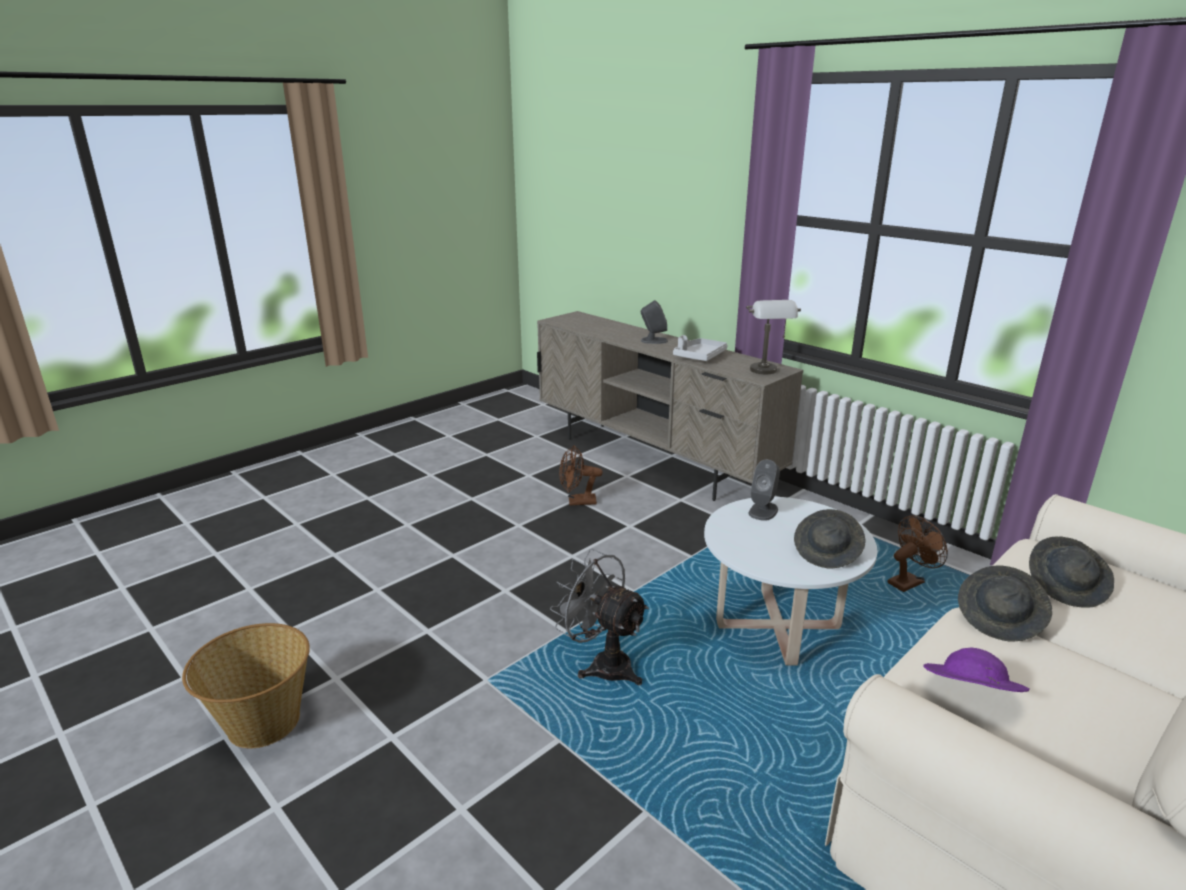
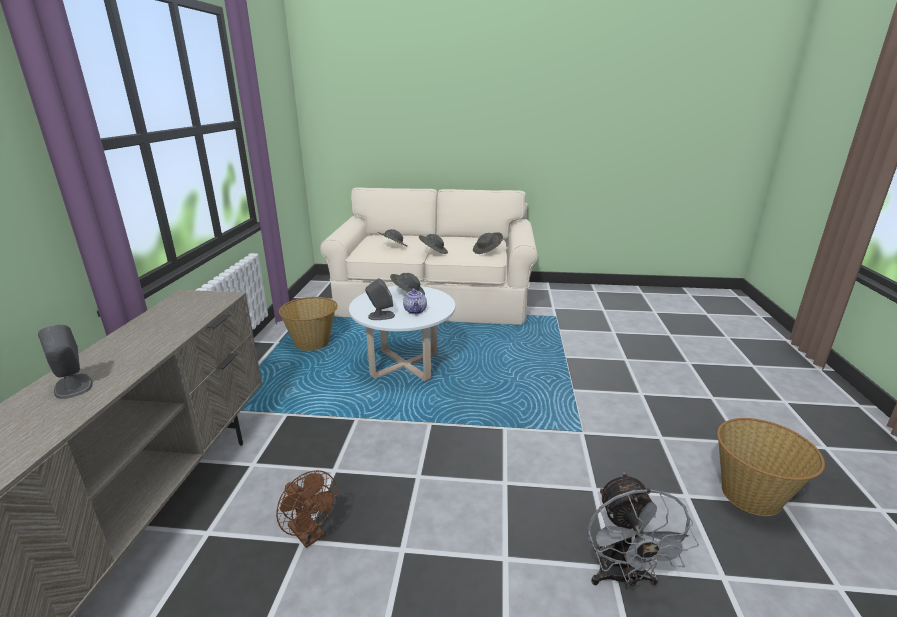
camera: 130 degrees left, 0 degrees up
grey fan [550,548,649,685] -> grey fan moved to [588,472,699,589]
grey tray [673,335,728,361] -> none
grey table lamp [746,300,801,374] -> none
brown fan [888,516,948,592] -> basket [279,297,338,351]
purple hat [923,648,1030,692] -> grey hat [473,232,503,254]
none -> teapot [403,288,427,314]

